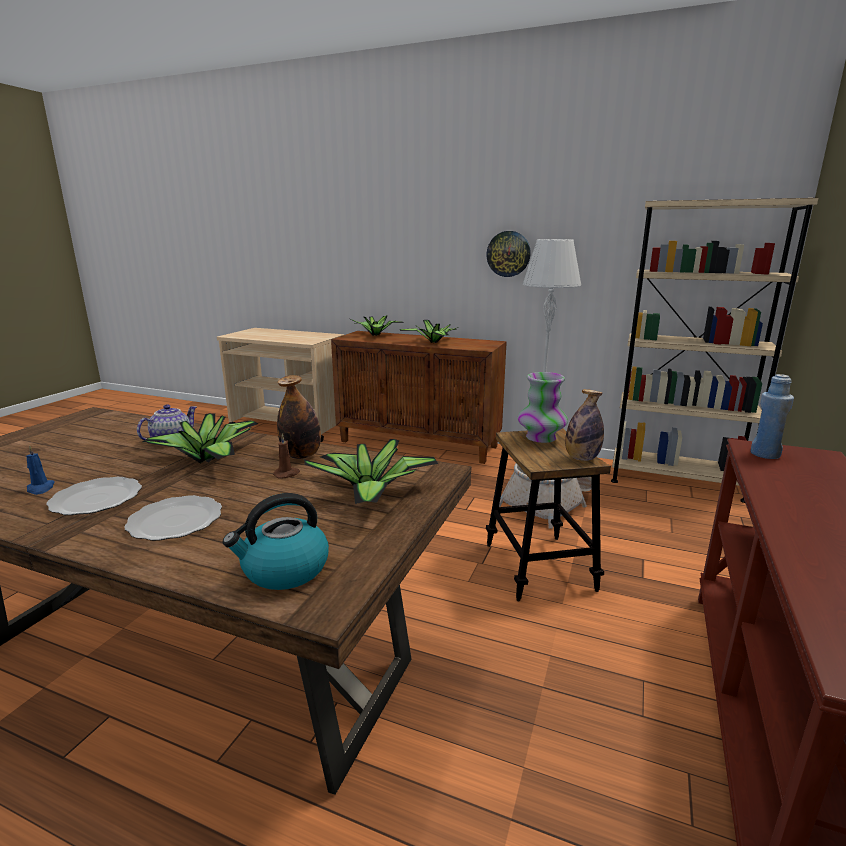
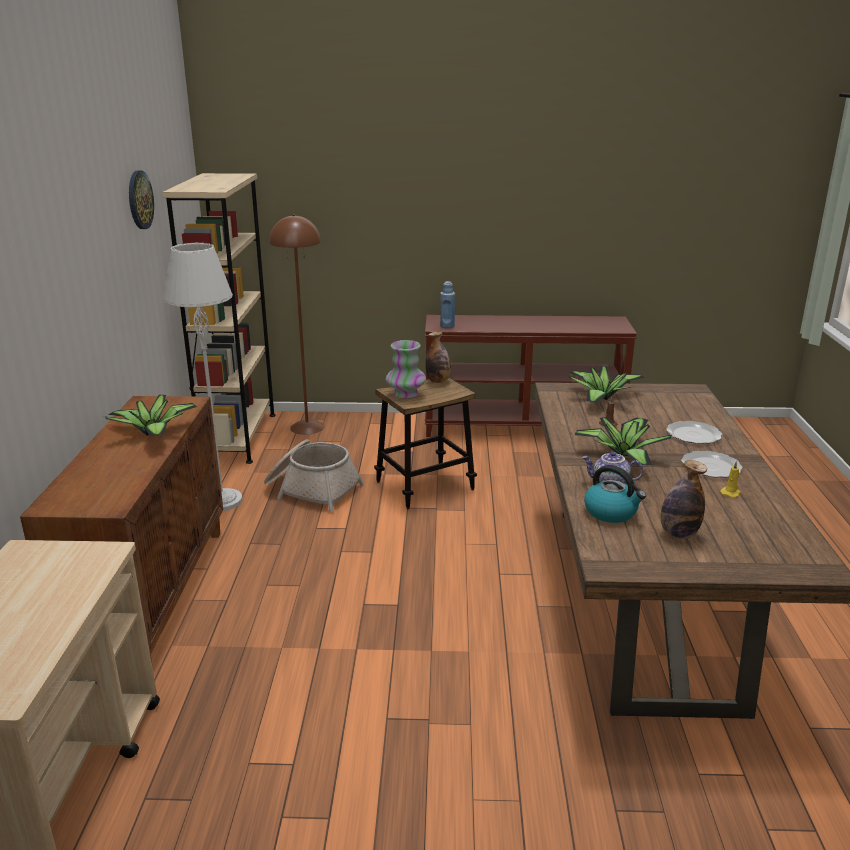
camera: 110 degrees left, 5 degrees up
blue candle [26,446,54,495] -> yellow candle [720,461,741,497]
kettle [223,493,329,590] -> kettle moved to [584,465,646,523]
bottle [277,375,321,459] -> bottle moved to [661,460,707,539]
potted plant [350,315,404,336] -> none
wall clock [486,231,531,277] -> wall clock moved to [129,170,154,229]
none -> brown floor lamp [269,214,325,435]

